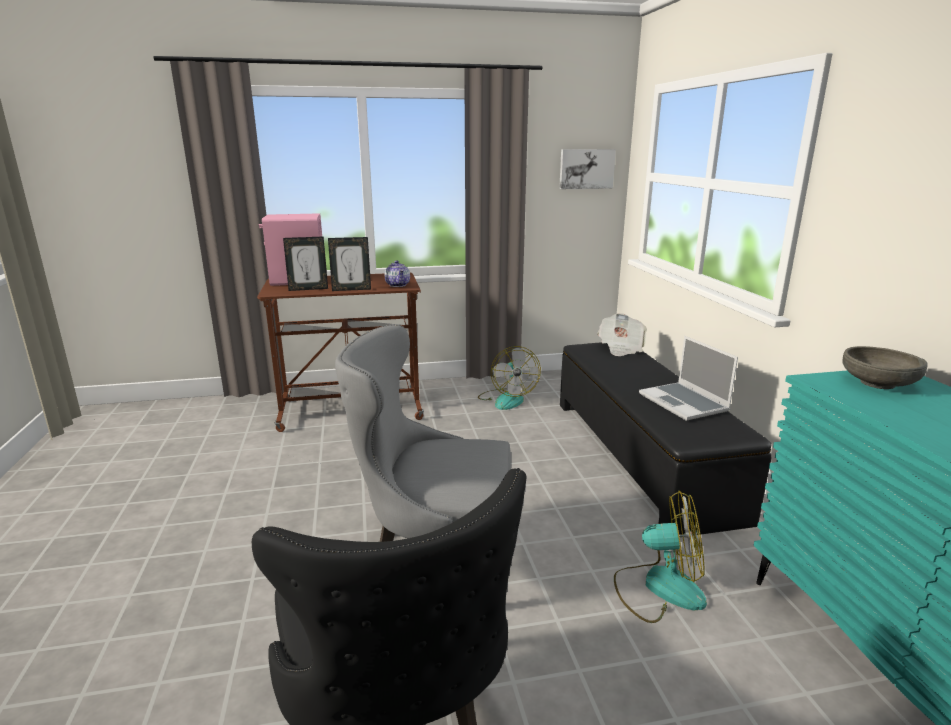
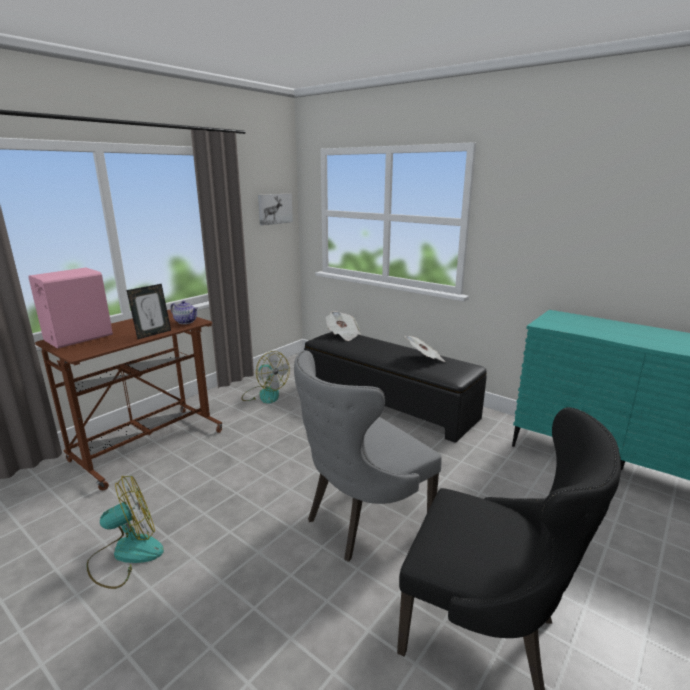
camera: 40 degrees left, 0 degrees up
picture frame [283,236,328,291] -> none
fan [614,491,707,623] -> fan moved to [86,476,164,589]
laptop [639,336,738,421] -> newspaper [405,336,446,362]
grey bowl [842,346,928,389] -> none

